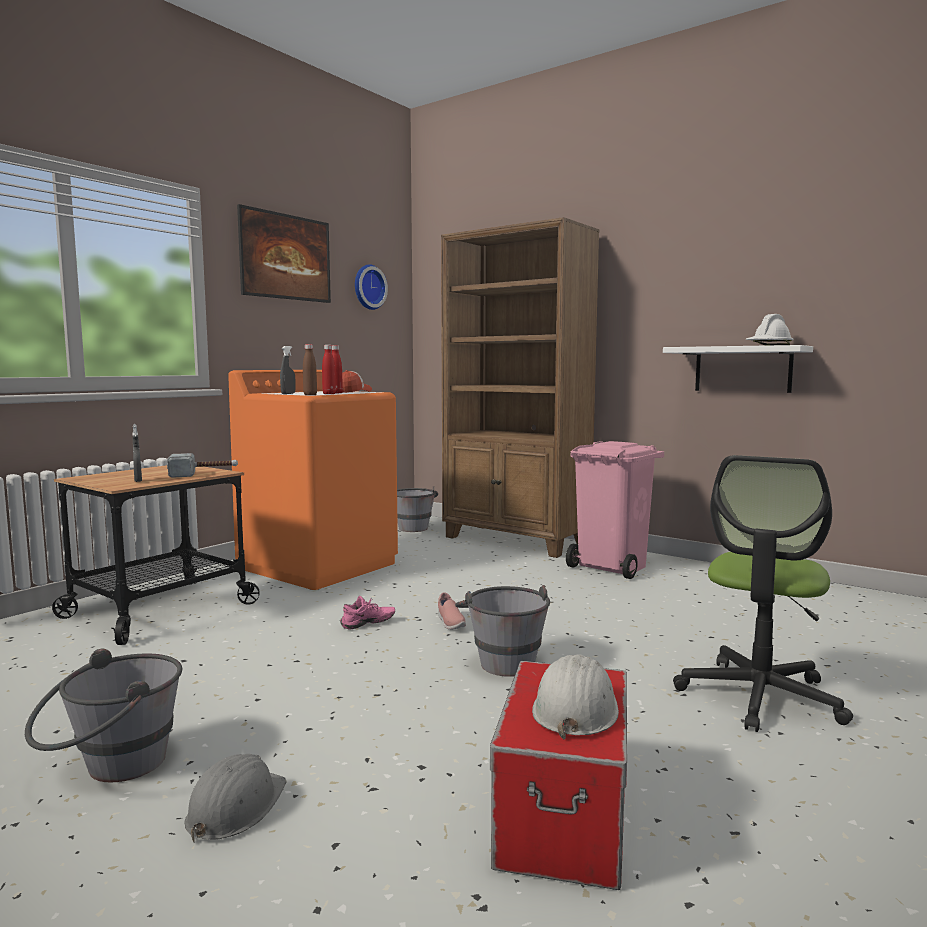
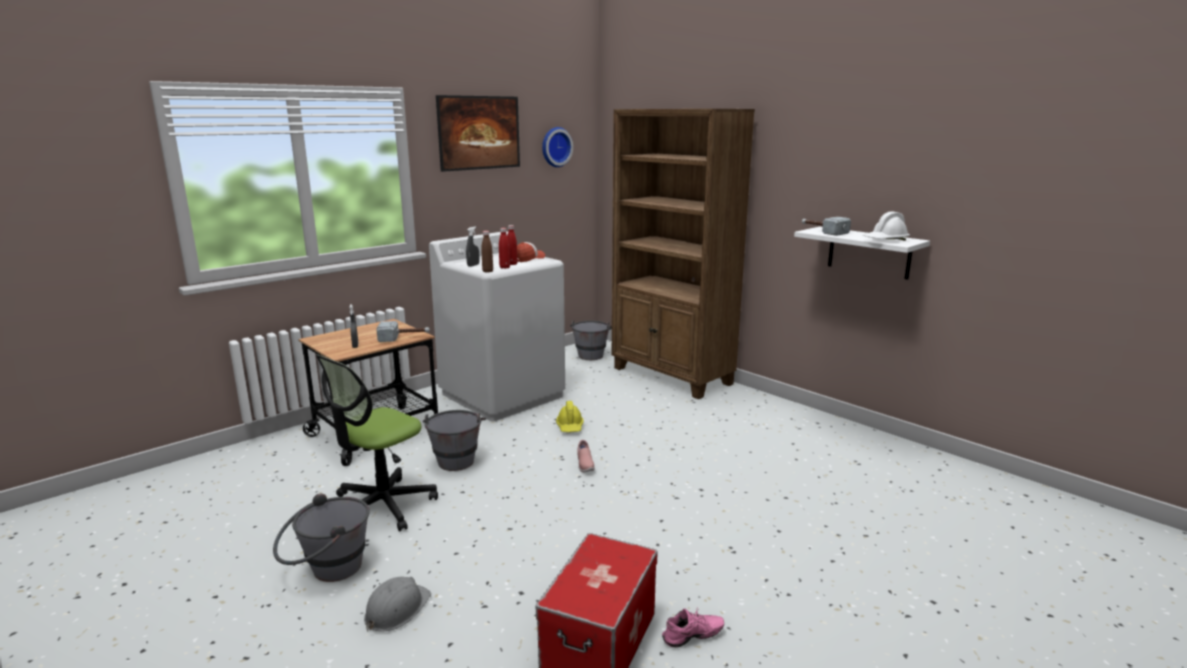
camera: 10 degrees right, 10 degrees up
orange washing machine [228,370,398,590] -> white washing machine [429,231,565,422]
pink shoe [340,596,395,630] -> pink shoe moved to [662,607,724,647]
grey bucket [455,585,550,677] -> grey bucket moved to [423,410,486,471]
white hard hat [532,654,619,739] -> none
pink trash can [566,441,664,579] -> none
office chair [673,455,853,732] -> office chair moved to [316,354,438,532]
none -> yellow hard hat [556,401,584,432]
none -> hammer [802,217,851,236]

